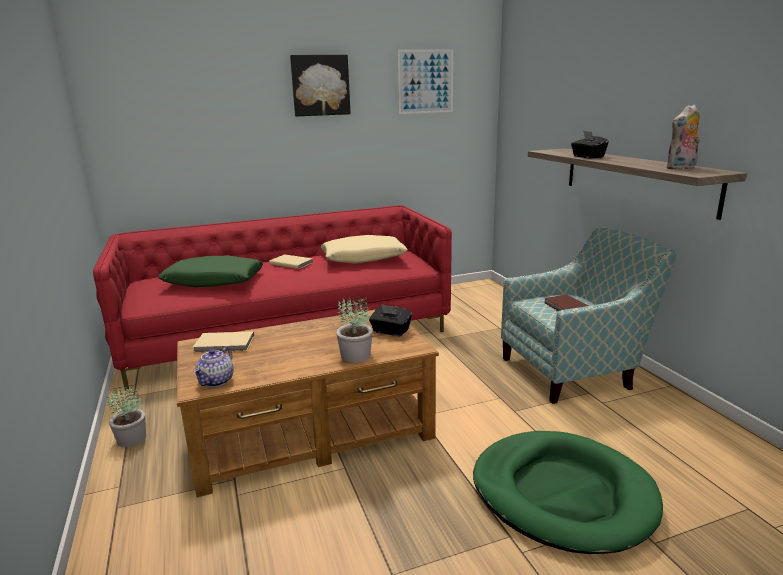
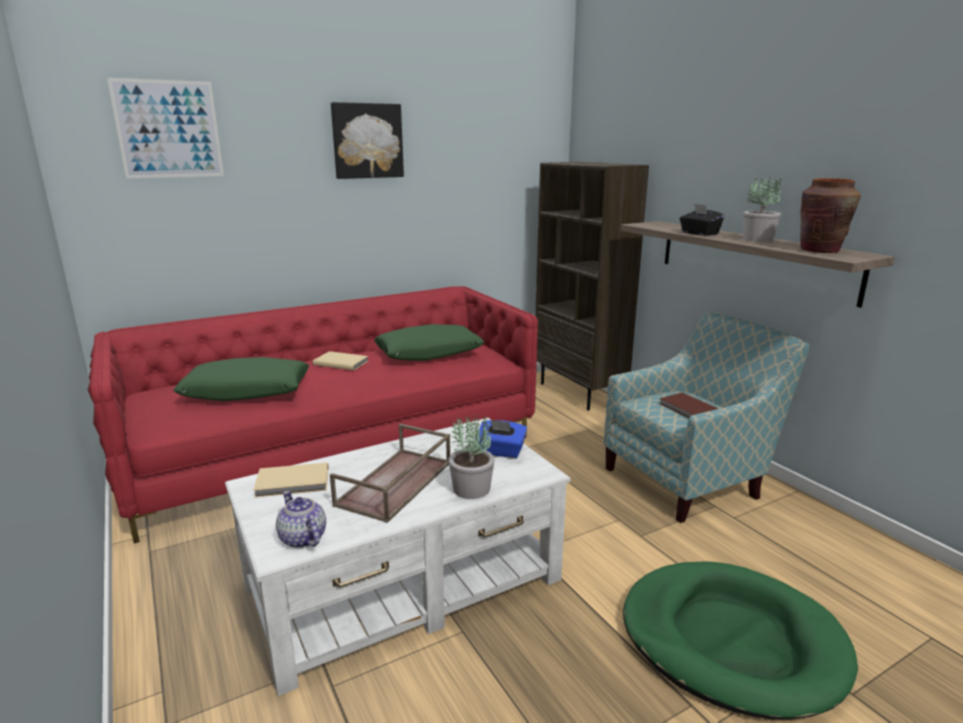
camera: 10 degrees left, 0 degrees up
potted plant [107,384,146,447] -> potted plant moved to [743,176,782,242]
brown coffee table [177,310,439,497] -> white coffee table [225,418,571,696]
teapot [193,346,234,387] -> teapot turned 135 degrees clockwise [276,491,326,548]
beige pillow [321,235,408,264] -> green pillow [374,324,484,361]
black tissue box [369,304,412,336] -> blue tissue box [476,419,527,458]
picture [397,49,453,114] -> picture moved to [107,78,224,179]
plush toy [667,104,700,170] -> brown vase [800,178,861,253]
none -> brown tray [330,424,450,523]
none -> brown bookcase [535,162,649,411]

